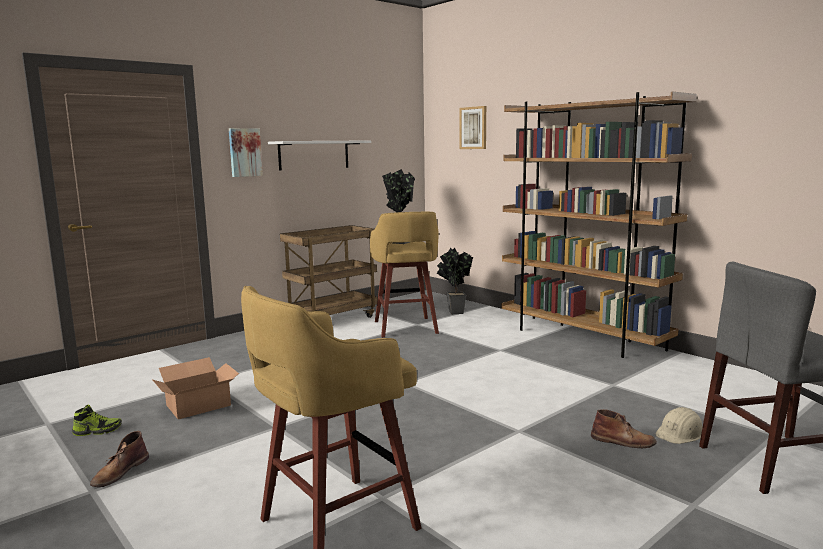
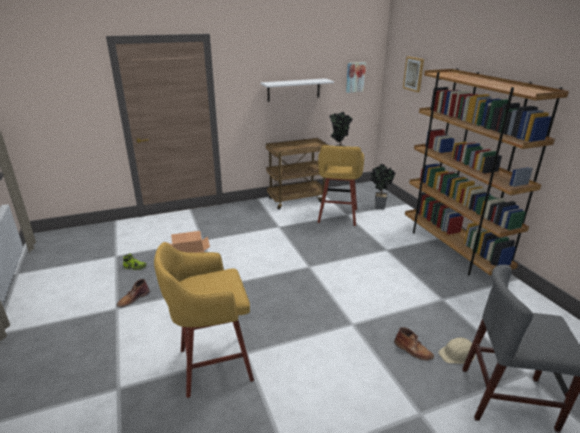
camera: 20 degrees right, 15 degrees up
picture [229,128,263,177] -> picture moved to [346,62,366,93]

